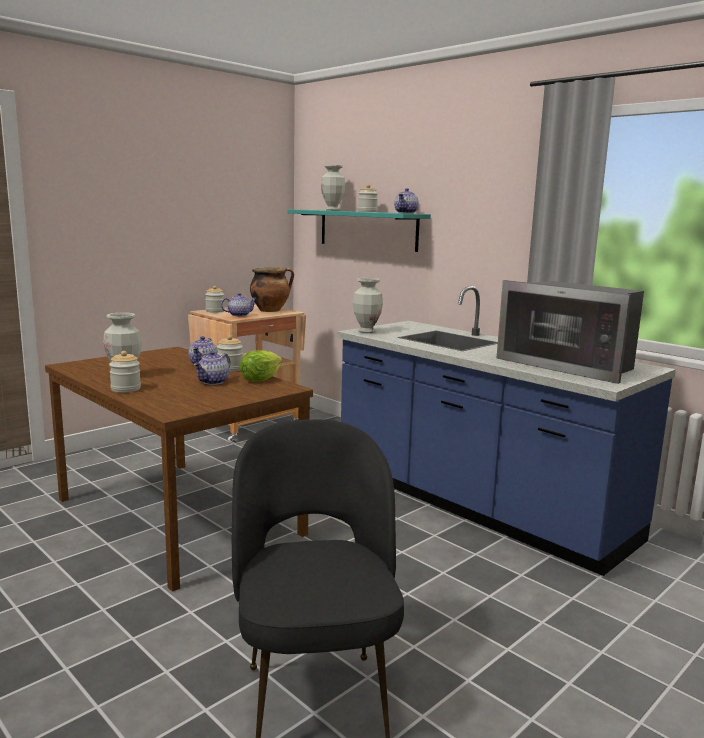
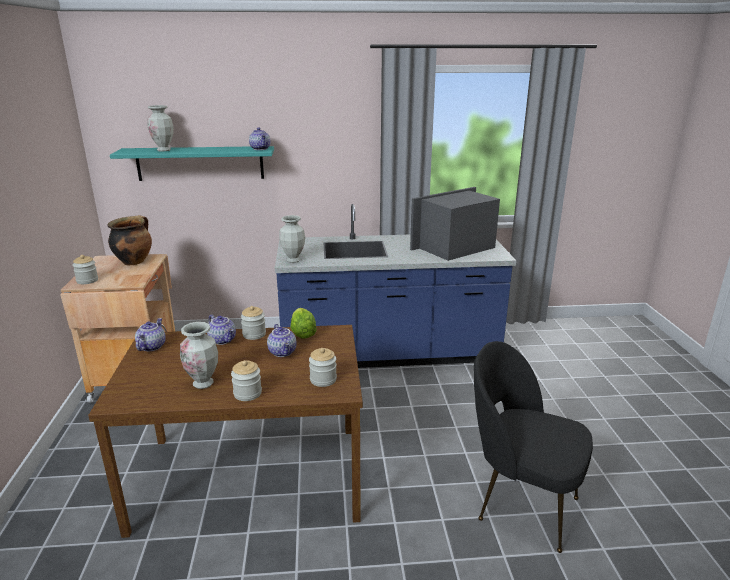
camera: 50 degrees left, 10 degrees up
teapot [221,293,257,316] -> teapot moved to [135,318,166,351]
jar [358,184,378,212] -> jar moved to [309,348,337,387]
microwave [496,280,644,384] -> microwave turned 150 degrees clockwise [410,187,500,261]

